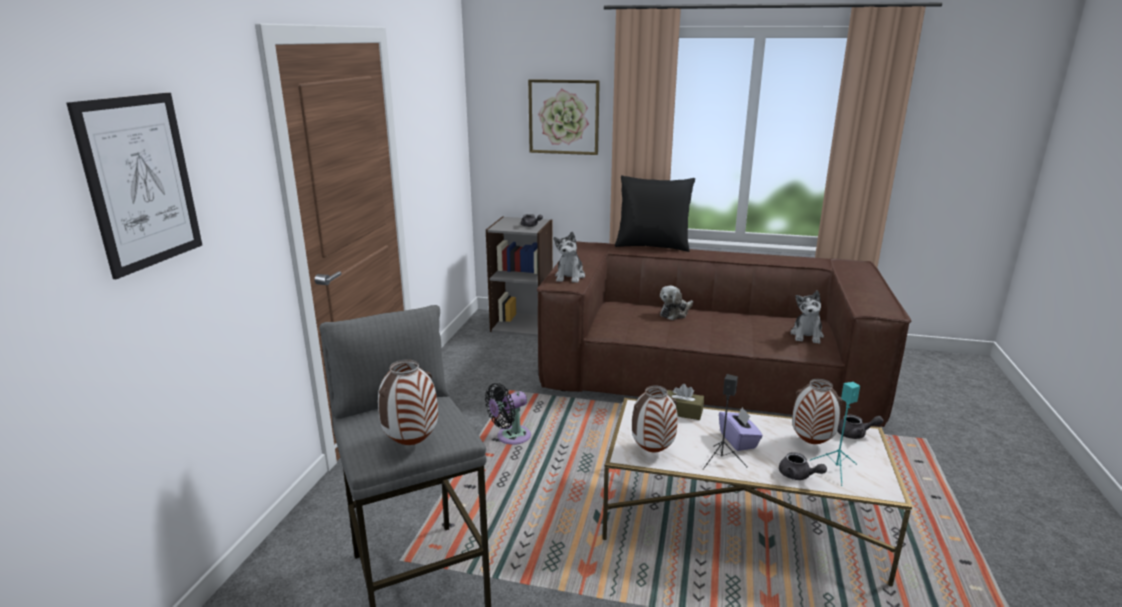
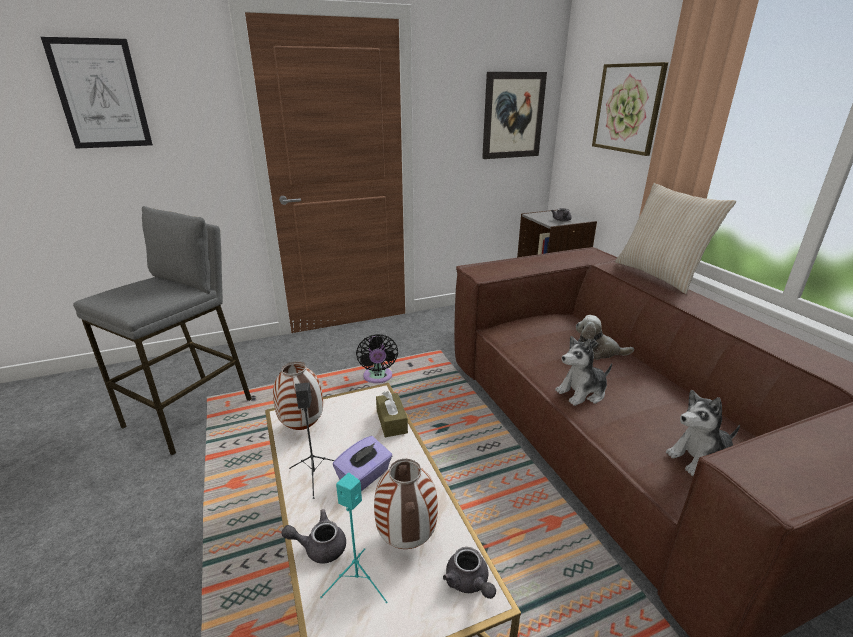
camera: 55 degrees right, 5 degrees up
vase [378,359,438,445] -> none
black fan [485,383,531,445] -> black fan turned 120 degrees counterclockwise [356,334,398,383]
plush toy [554,232,585,283] -> plush toy moved to [555,336,612,406]
black pillow [615,175,695,252] -> beige pillow [615,183,736,294]
grey teapot [779,452,827,480] -> grey teapot turned 75 degrees clockwise [281,509,346,563]
none -> picture [482,72,547,159]

